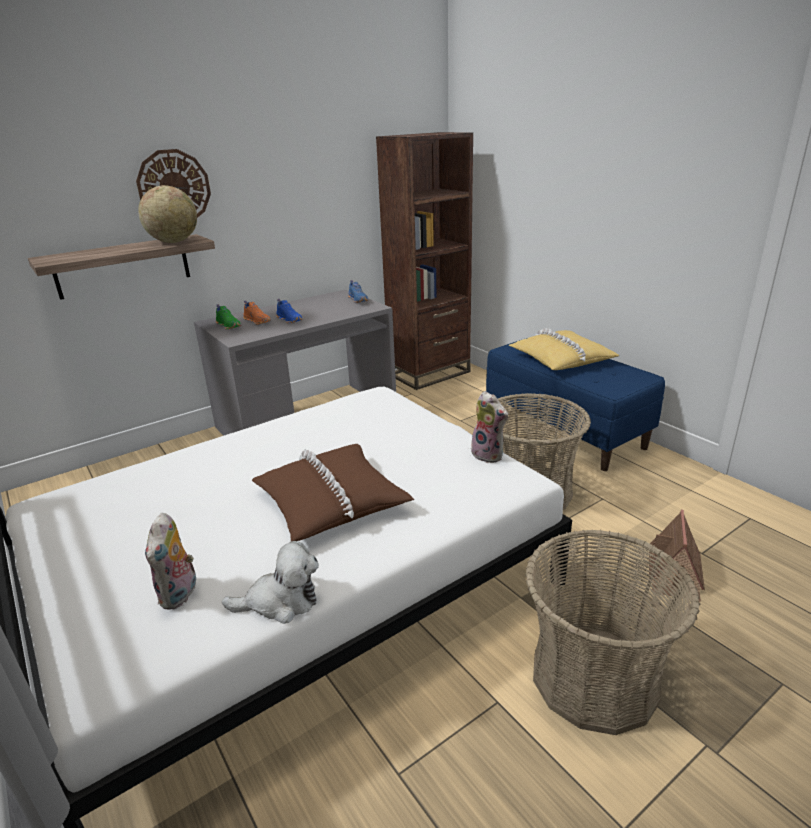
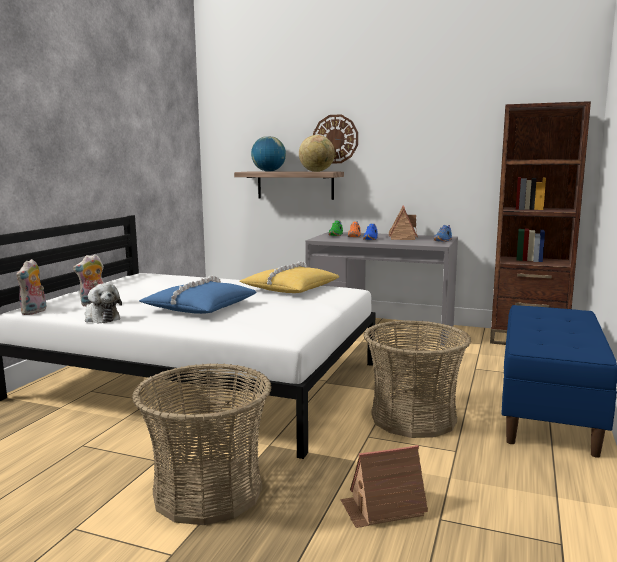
camera: 55 degrees right, 15 degrees down
brown pillow [252,444,415,541] -> blue pillow [139,276,257,314]
plush toy [471,391,508,463] -> plush toy moved to [16,259,46,315]
yellow pillow [509,328,619,370] -> yellow pillow moved to [240,261,339,293]
none -> globe [251,136,286,172]
none -> toy house [389,205,418,240]

